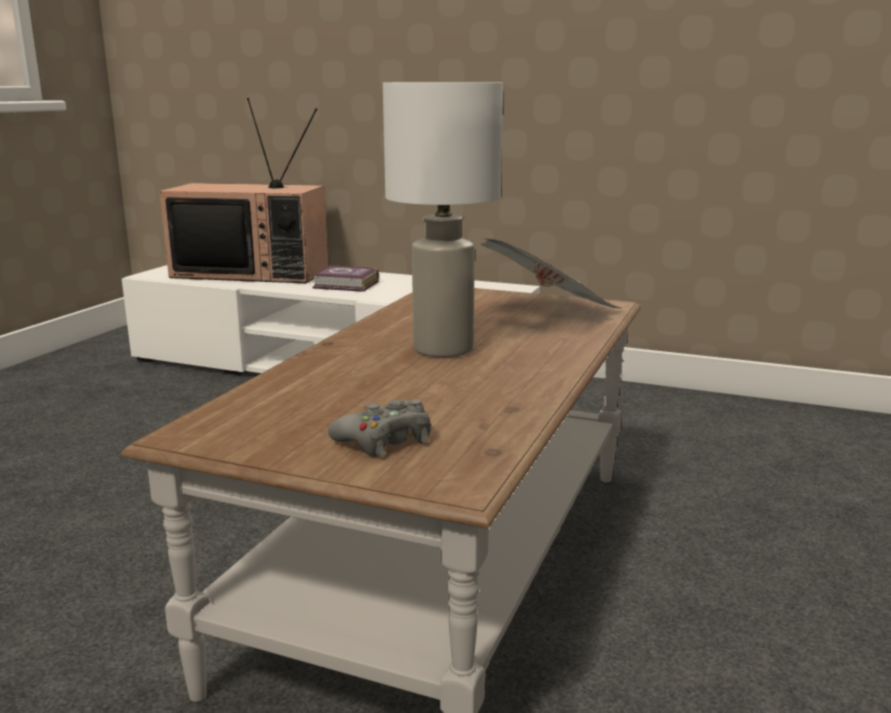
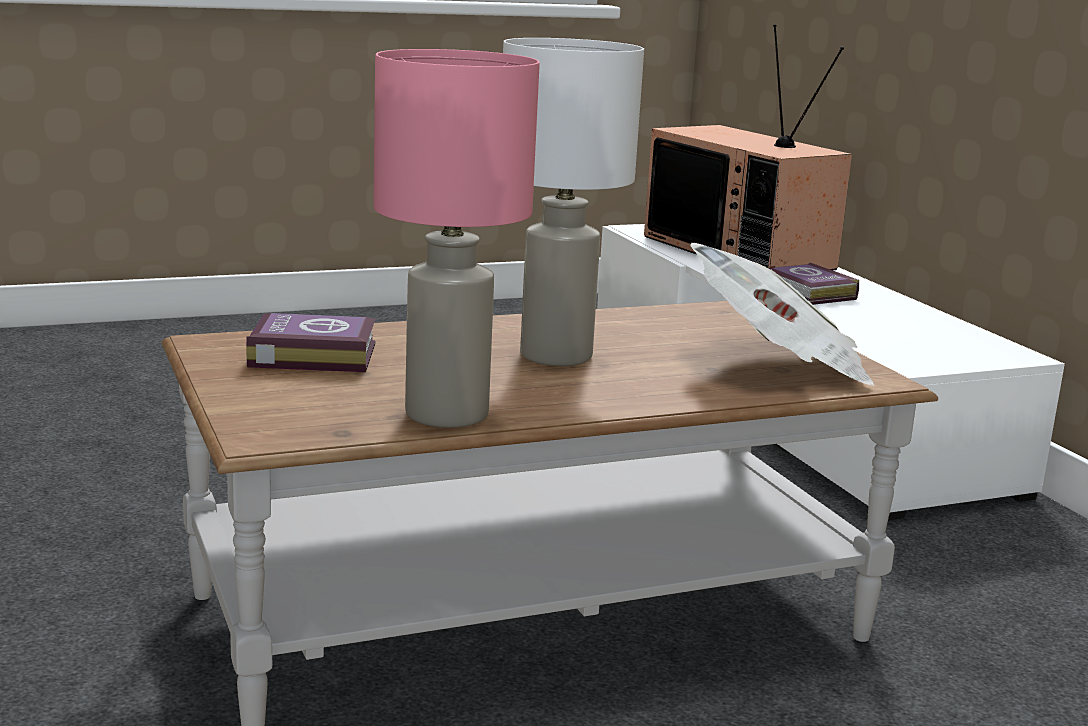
camera: 45 degrees right, 0 degrees up
grey game controller [328,399,431,457] -> none
none -> book [246,313,375,372]
none -> pink table lamp [373,49,540,428]

